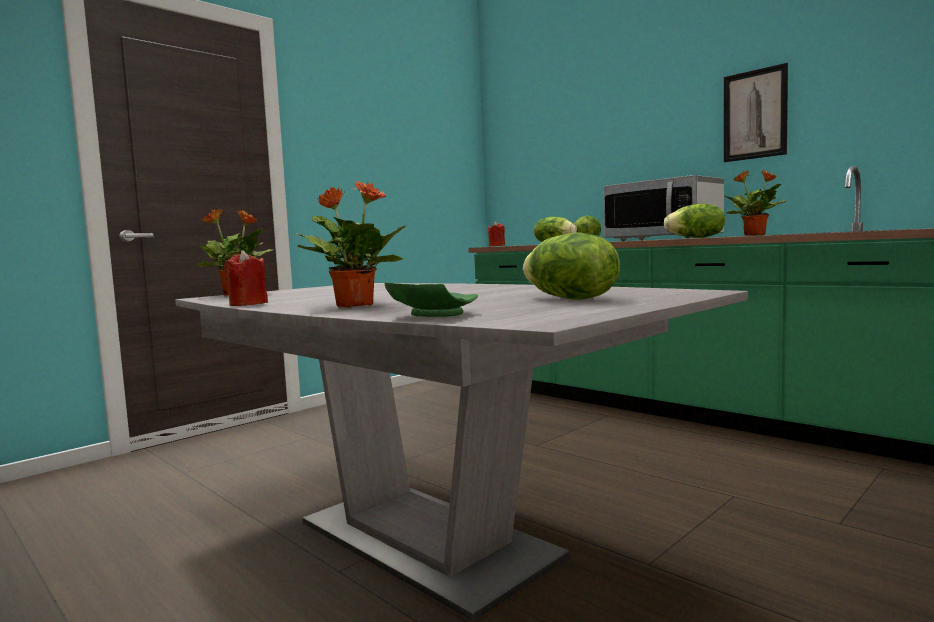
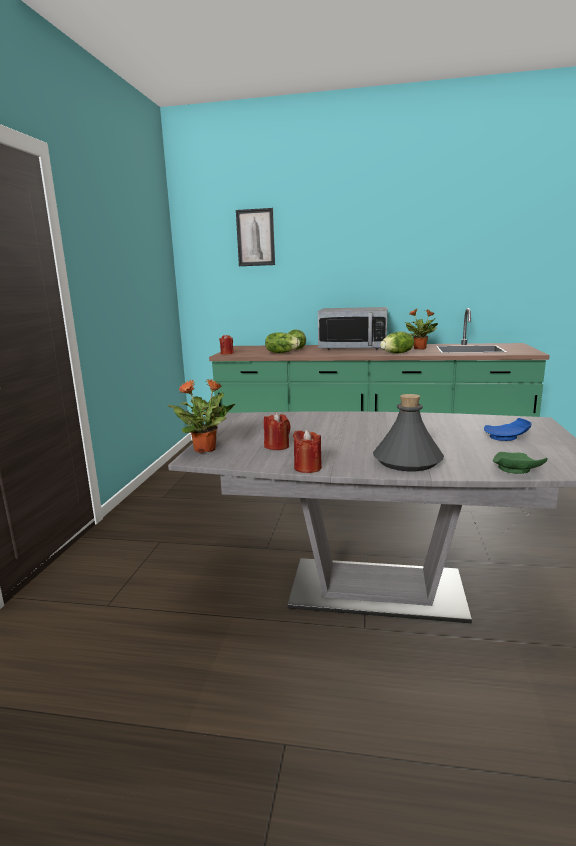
camera: 35 degrees left, 10 degrees up
potted plant [296,181,407,307] -> grey bottle [373,394,444,471]
lettuce [523,232,620,300] -> blue plate [484,418,531,441]
picture [724,63,788,162] -> picture moved to [236,208,275,266]
none -> red candle [264,412,291,450]

